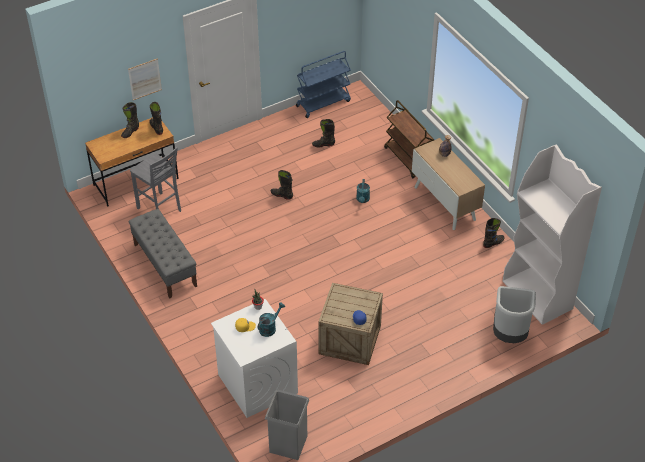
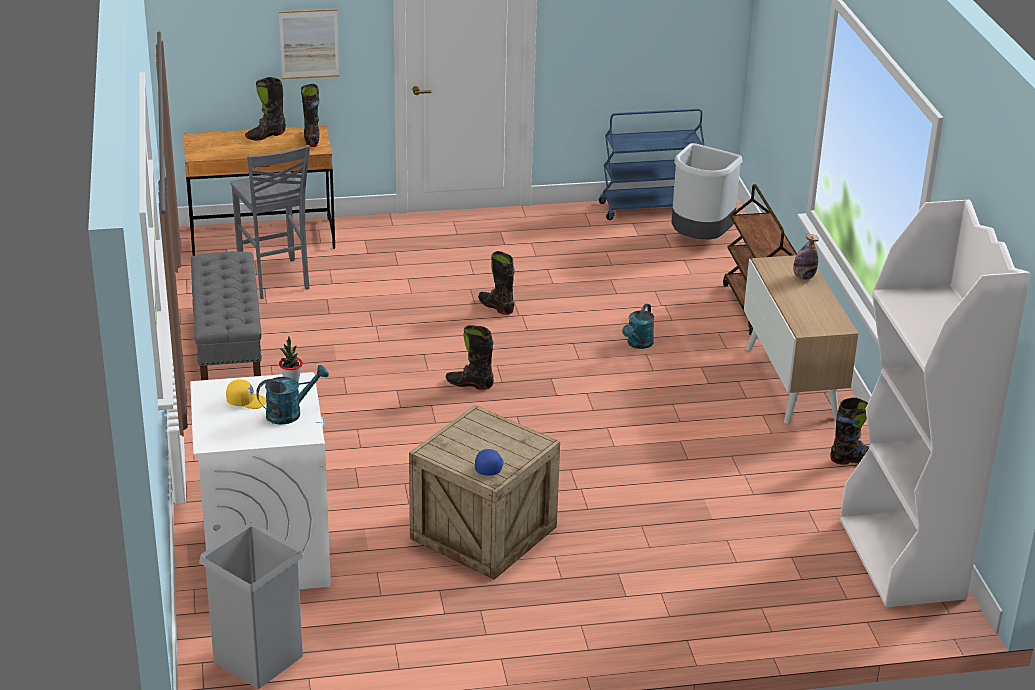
camera: 20 degrees right, 15 degrees down
black boot [312,119,335,147] -> black boot moved to [446,325,494,390]
grey trash can [493,286,536,343] -> grey trash can moved to [671,143,743,239]

